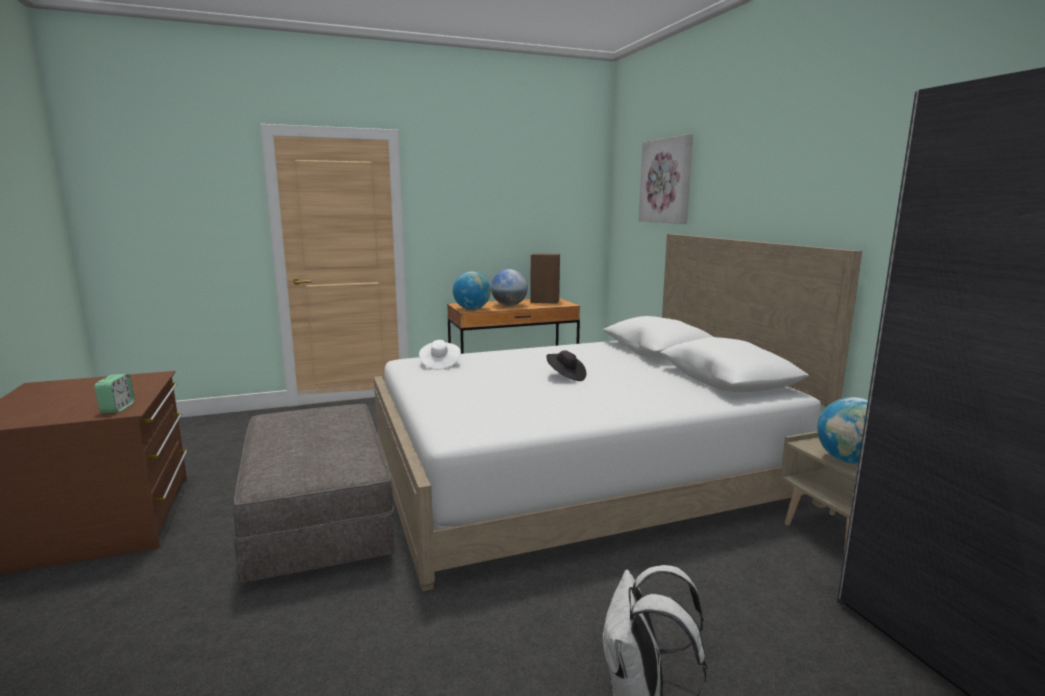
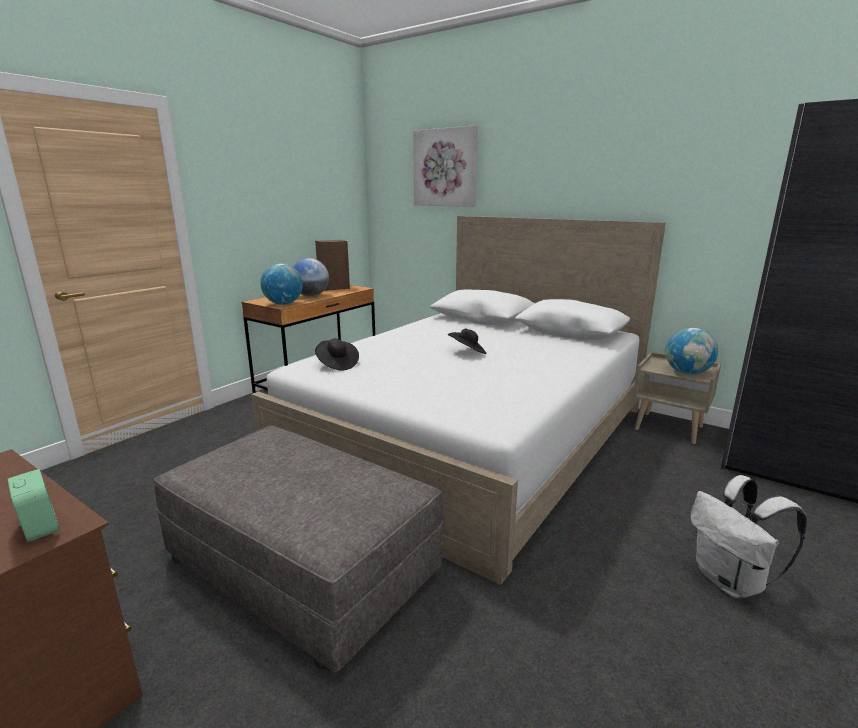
camera: 35 degrees left, 5 degrees up
white hat [419,340,461,370] -> black hat [315,338,359,371]

